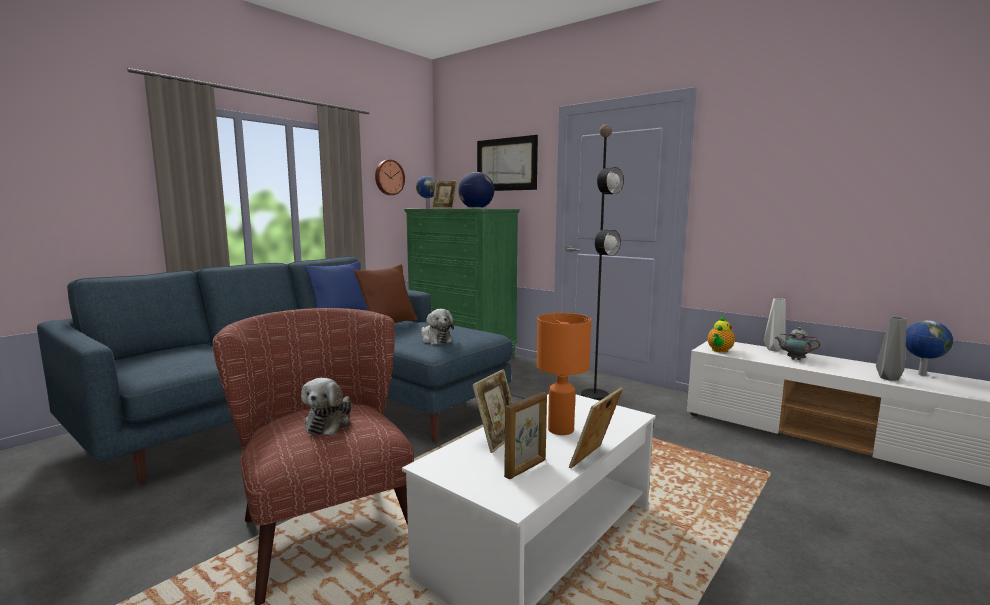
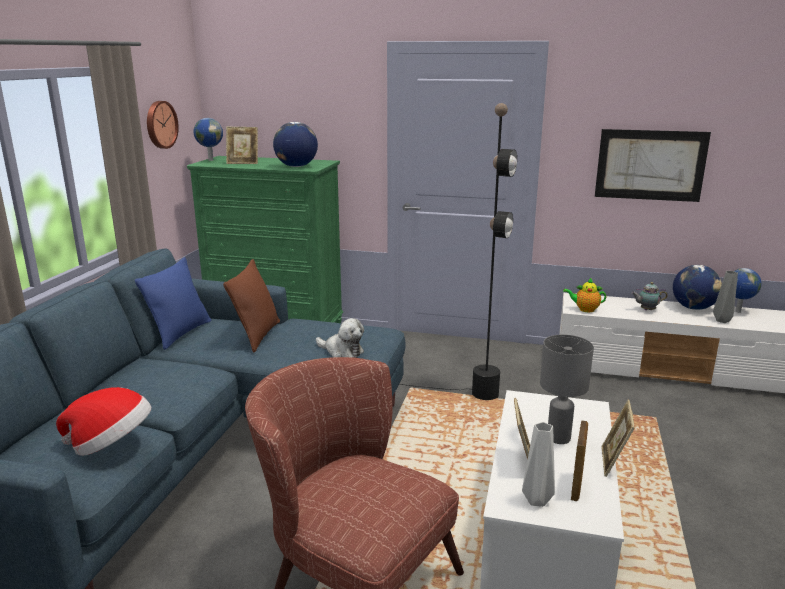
camera: 25 degrees left, 10 degrees up
plush toy [301,378,352,435] -> none
picture [477,135,538,191] -> picture moved to [595,129,711,202]
orange table lamp [537,313,591,435] -> grey table lamp [540,335,594,444]
teapot [707,316,735,353] -> teapot turned 90 degrees clockwise [563,278,606,312]
grey vase [764,298,786,351] -> grey vase moved to [522,422,555,507]
none -> hat [56,387,151,456]
none -> globe [673,265,722,310]

